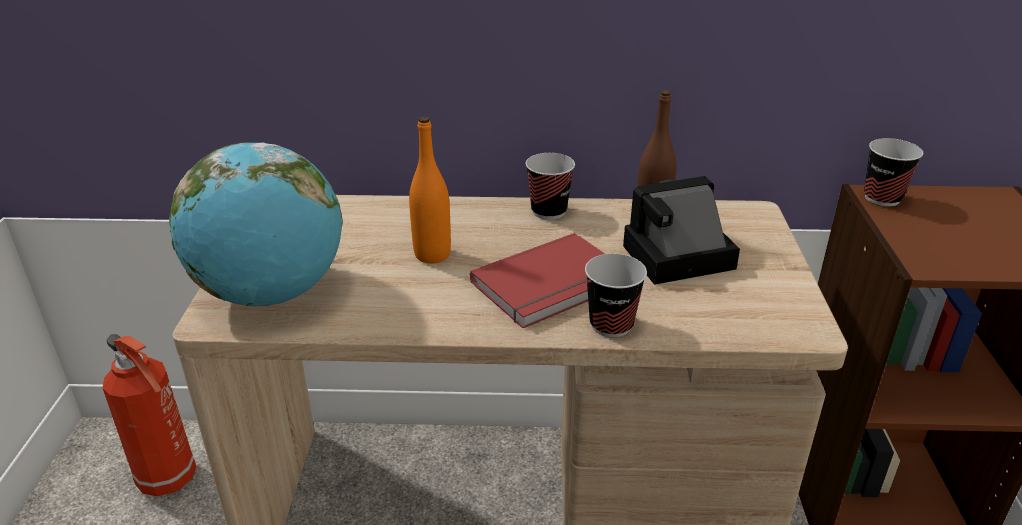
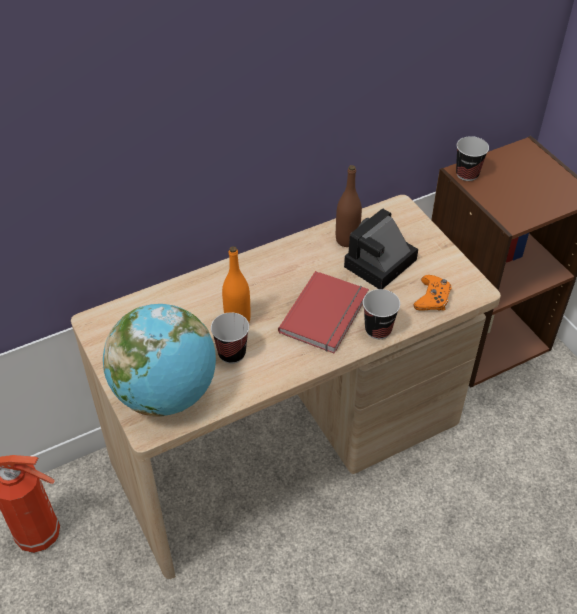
camera: 30 degrees left, 15 degrees up
cup [526,153,575,220] -> cup moved to [211,312,249,364]
none -> orange game controller [413,275,452,311]

